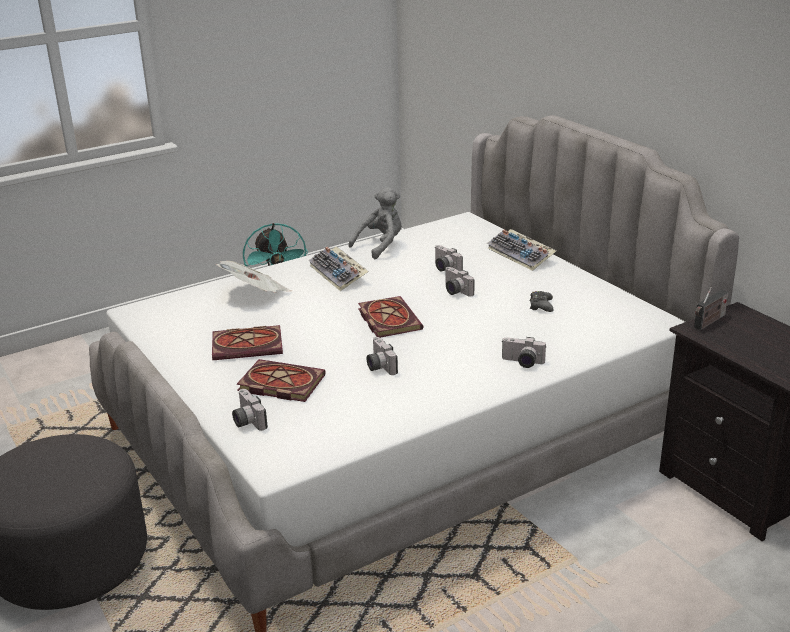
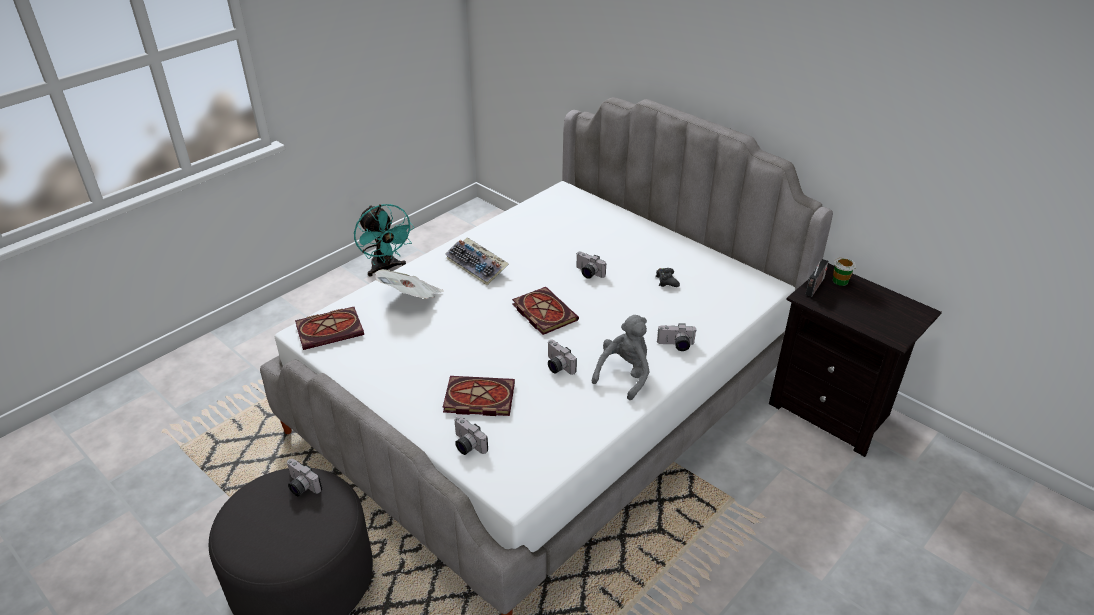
camera: 15 degrees left, 10 degrees up
book [212,325,283,360] -> book moved to [295,307,364,350]
grey plush toy [348,187,402,259] -> grey plush toy moved to [592,315,650,400]
camera [435,245,463,272] -> camera moved to [287,458,322,496]
keyboard [487,229,556,271] -> none
none -> cup [833,257,856,286]

